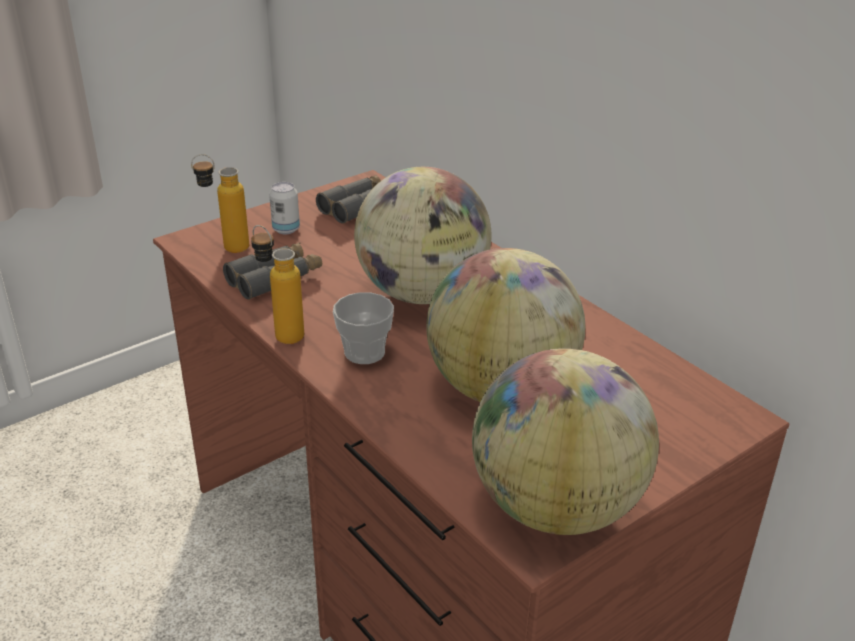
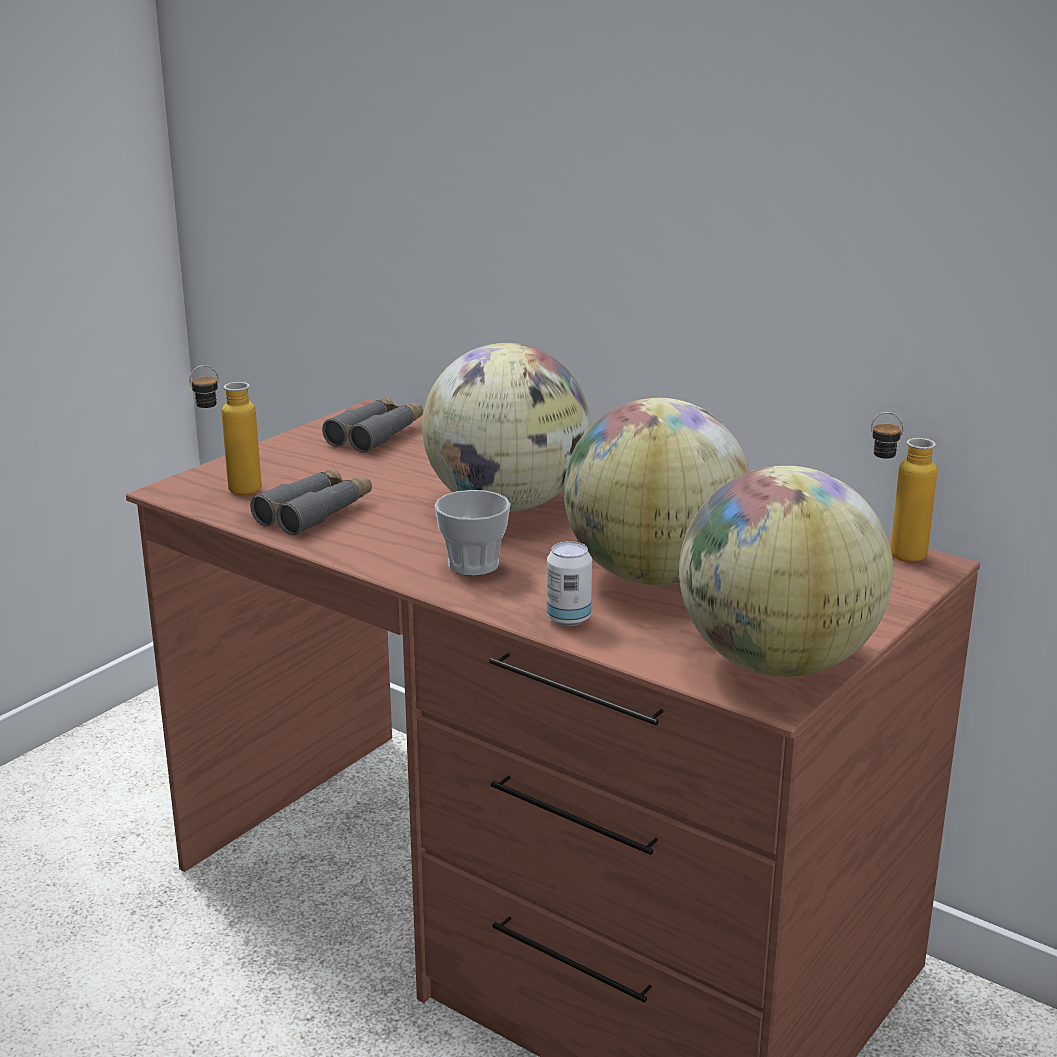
camera: 15 degrees left, 10 degrees down
bottle [251,225,304,344] -> bottle moved to [871,412,937,562]
can [269,182,300,234] -> can moved to [547,541,592,626]

